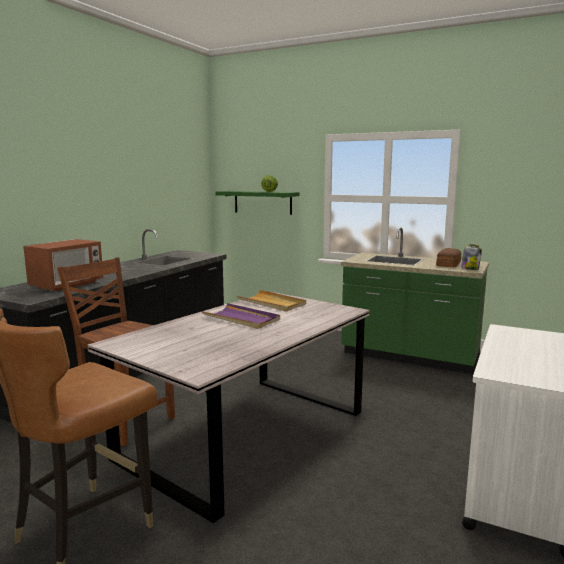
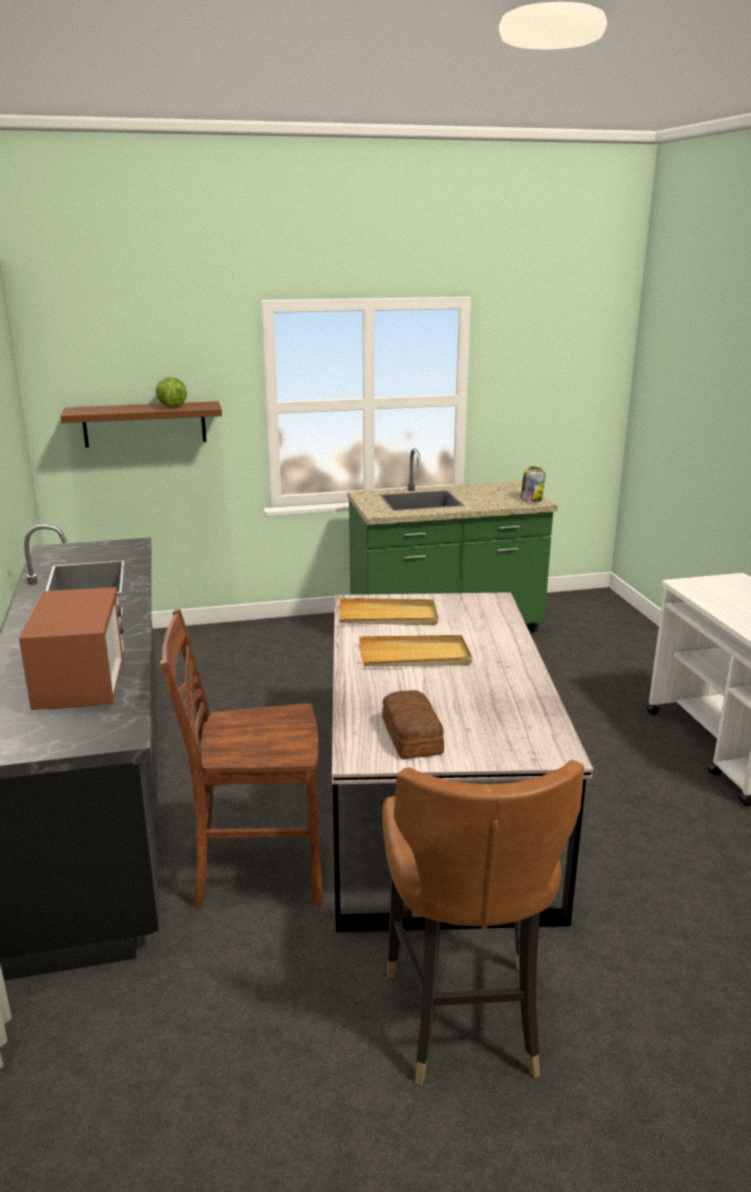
camera: 40 degrees left, 10 degrees up
purple tray [202,303,280,329] -> beige tray [359,635,472,666]
green shelf [216,191,300,215] -> brown shelf [60,401,222,448]
bread [436,248,461,267] -> bread moved to [382,690,444,759]

